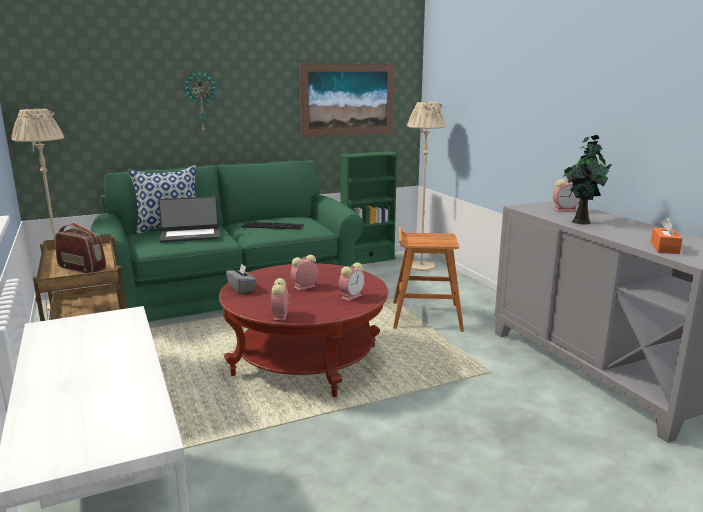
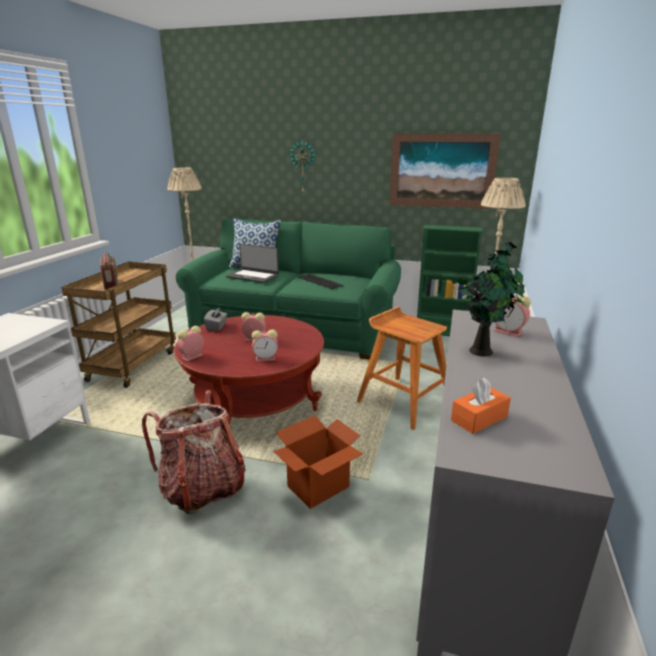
camera: 40 degrees right, 5 degrees up
none -> backpack [142,390,246,515]
none -> cardboard box [273,415,363,509]

